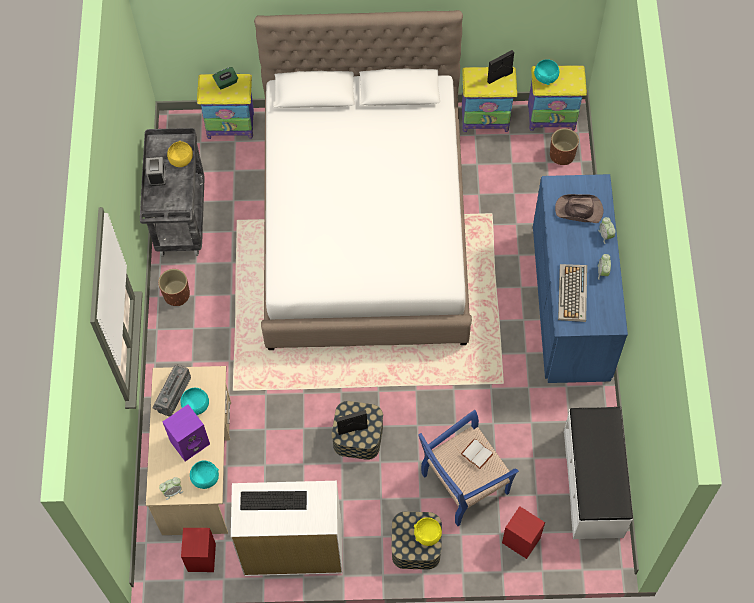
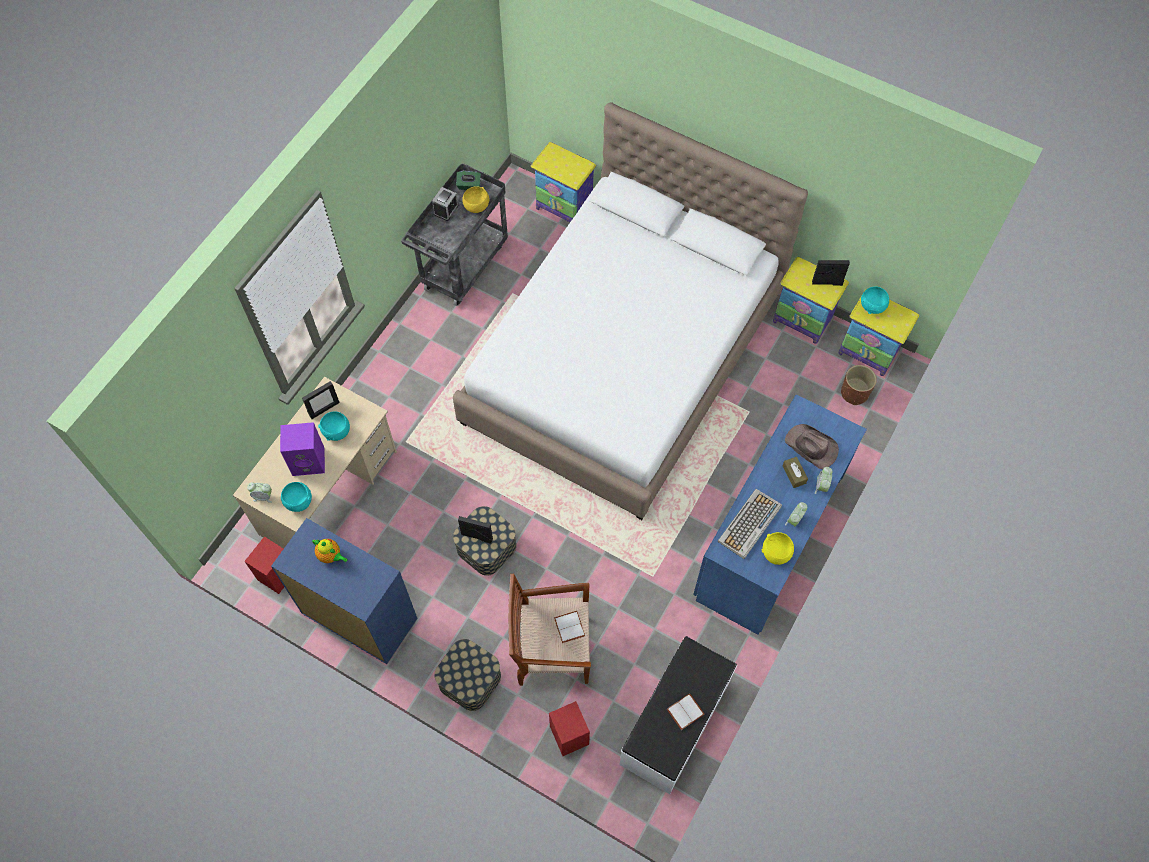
camera: 30 degrees right, 0 degrees up
radio [152,364,191,417] -> picture frame [302,381,340,419]
brown planter [158,269,190,306] -> none
green tissue box [213,67,238,89] -> green tissue box moved to [456,171,481,190]
white cabinet [231,481,342,576] -> blue cabinet [271,518,417,664]
keyboard [240,491,307,510] -> teapot [312,539,347,563]
yellow bowl [414,517,442,546] -> yellow bowl moved to [762,532,794,565]
blue armchair [418,410,519,526] -> brown armchair [508,574,591,686]
none -> white book [667,693,704,730]
none -> brown tissue box [782,457,808,488]

